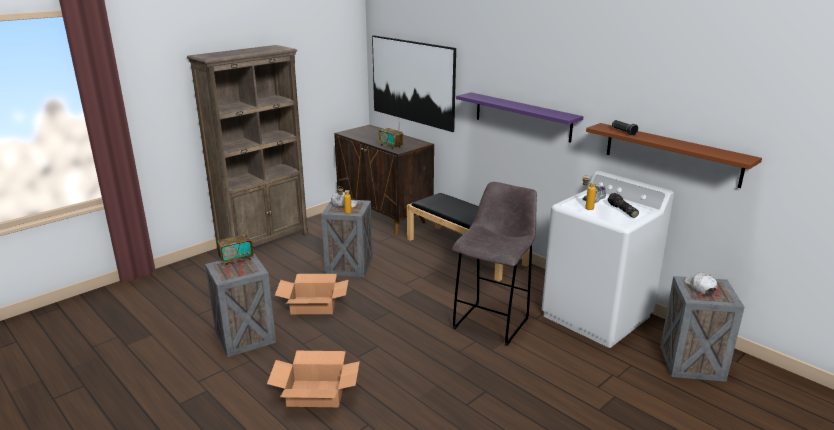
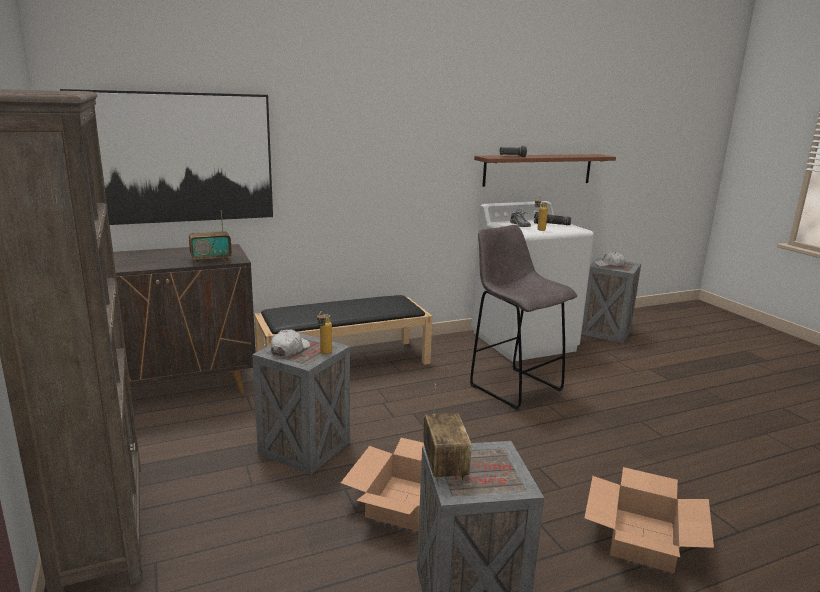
camera: 70 degrees left, 5 degrees down
purple shelf [456,92,583,143] -> none

